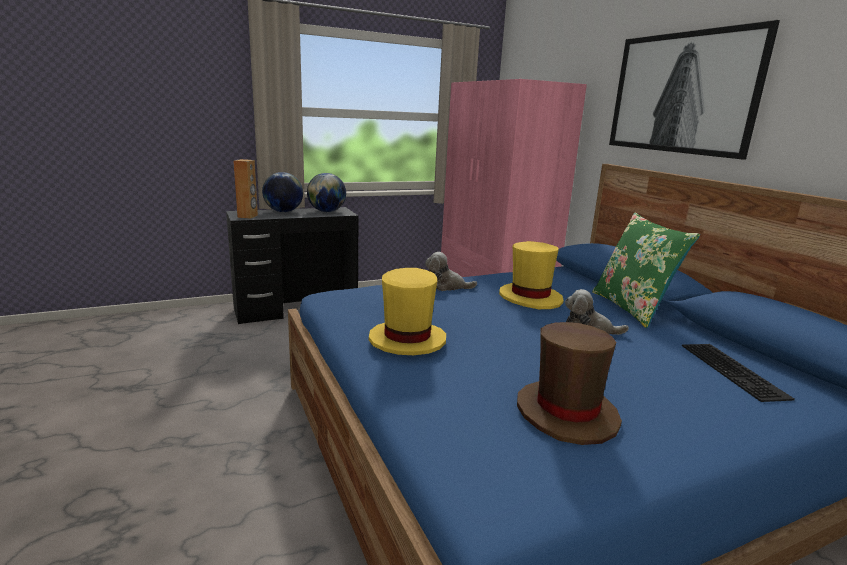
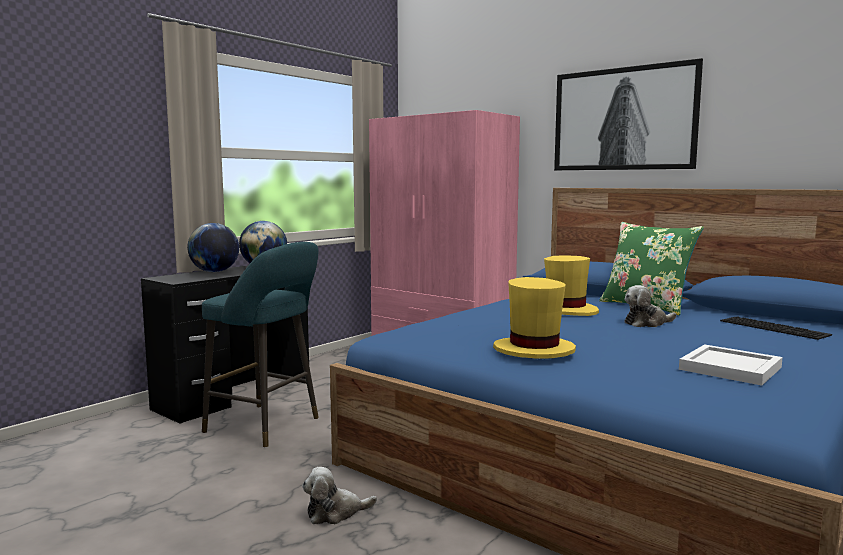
camera: 25 degrees left, 10 degrees down
brown speaker [233,159,258,219] -> none
plush toy [425,252,477,291] -> plush toy moved to [302,467,377,524]
brown hat [517,322,622,445] -> white tray [679,344,783,386]
none -> turquoise stool [202,242,319,447]

